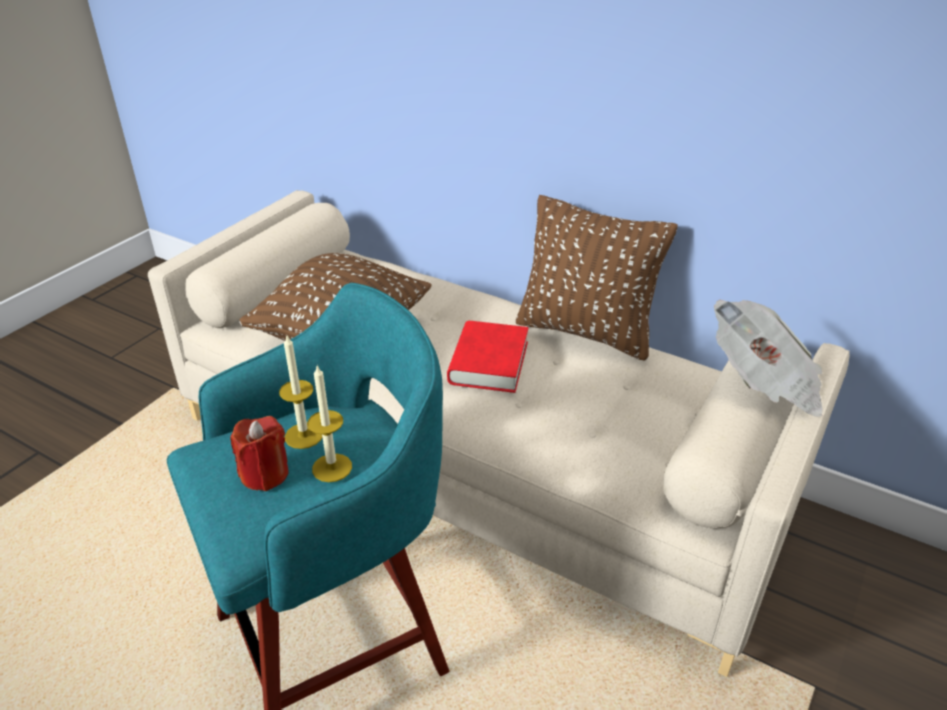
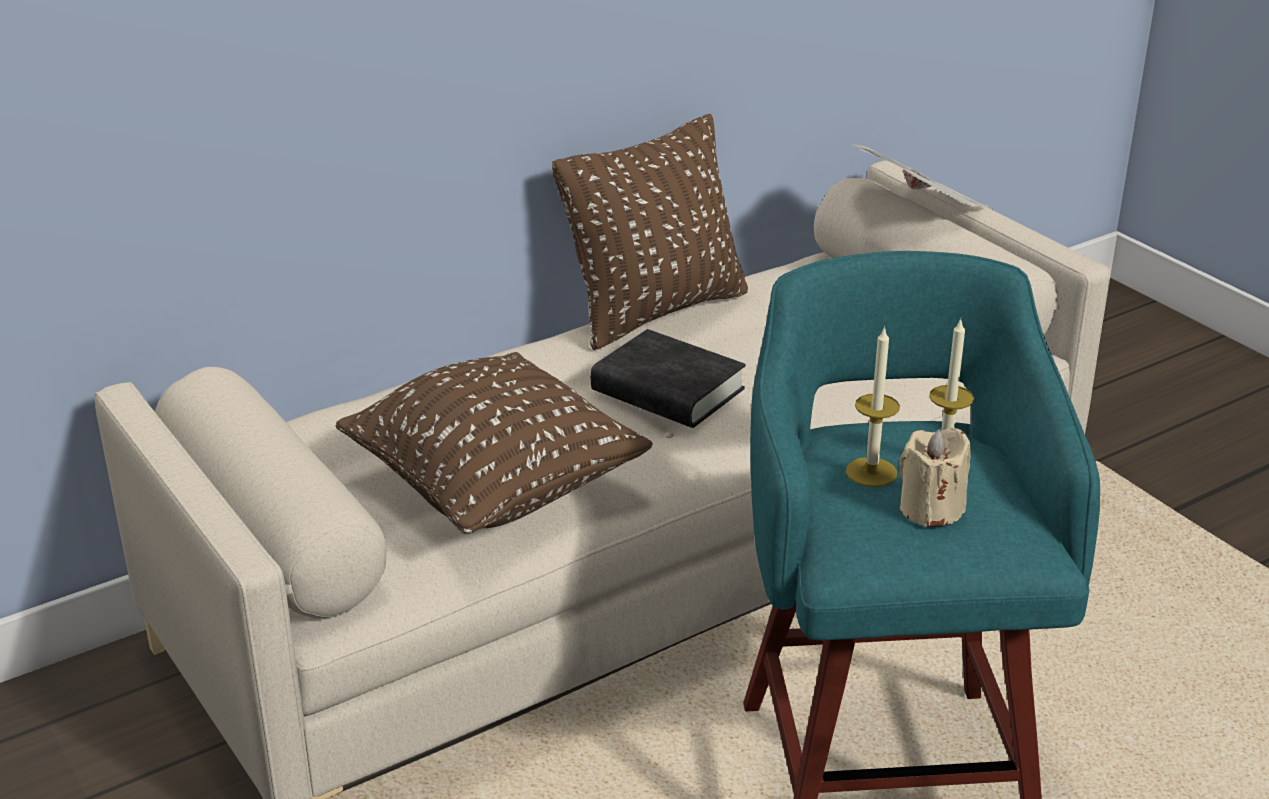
camera: 65 degrees left, 5 degrees down
red candle [230,416,289,491] -> beige candle [899,427,971,527]
red book [447,321,528,393] -> black book [590,329,746,428]

